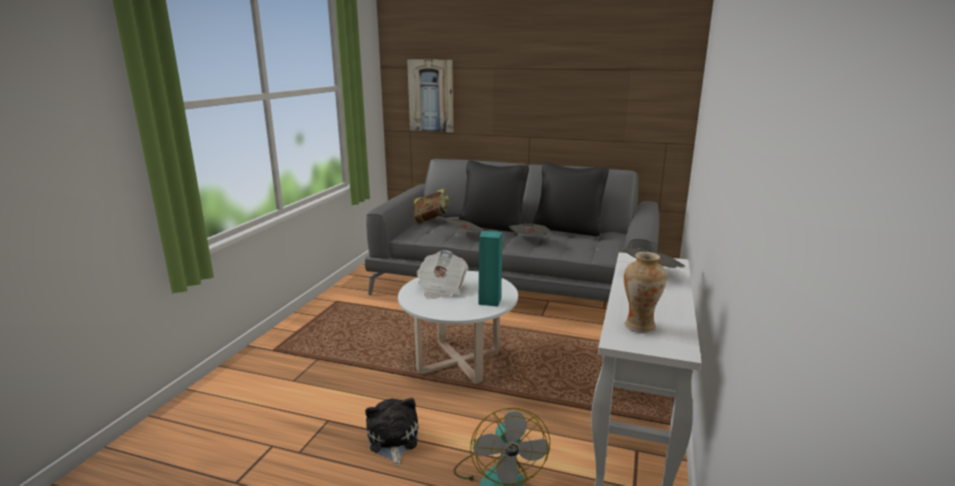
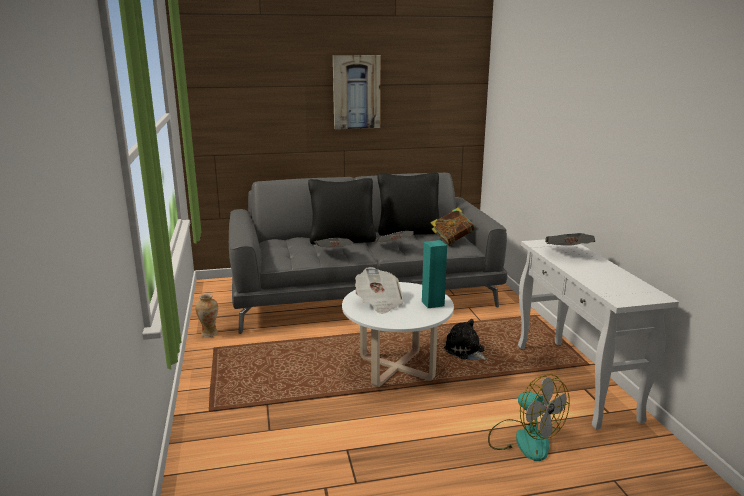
camera: 30 degrees left, 0 degrees up
plush toy [365,398,418,466] -> plush toy moved to [444,319,489,360]
picture [407,60,453,132] -> picture moved to [333,55,381,129]
book [414,189,449,224] -> book moved to [431,207,475,245]
vase [624,252,667,333] -> vase moved to [195,294,218,337]

